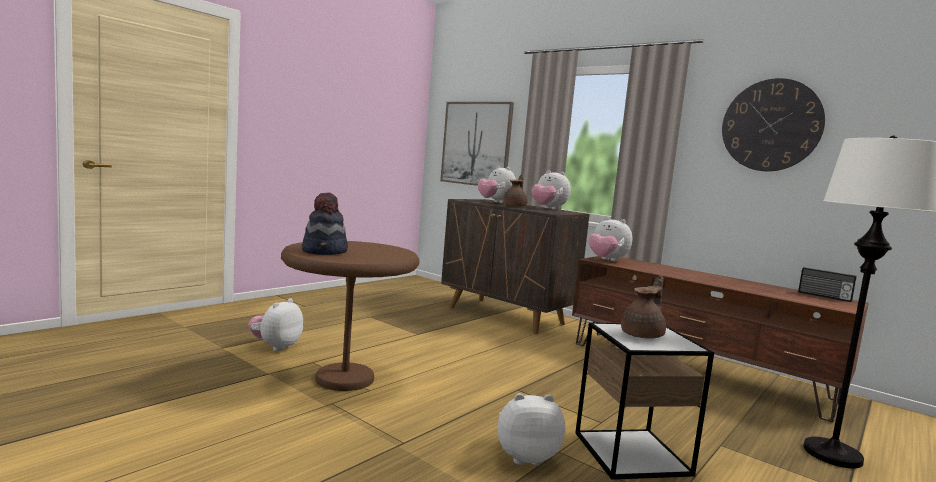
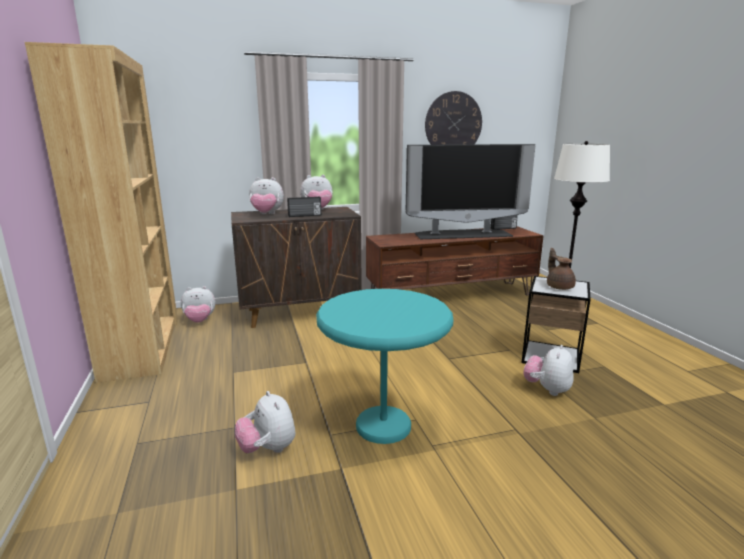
camera: 55 degrees left, 10 degrees up
brown side table [281,241,420,391] -> turquoise side table [316,289,453,444]
hat [302,193,348,255] -> none
picture [440,102,514,186] -> none
brown teapot [503,174,527,207] -> radio [287,196,321,217]
plush toy [588,217,632,261] -> plush toy moved to [181,286,215,323]
none -> brown bookcase [25,42,178,383]
none -> television [406,144,535,239]

